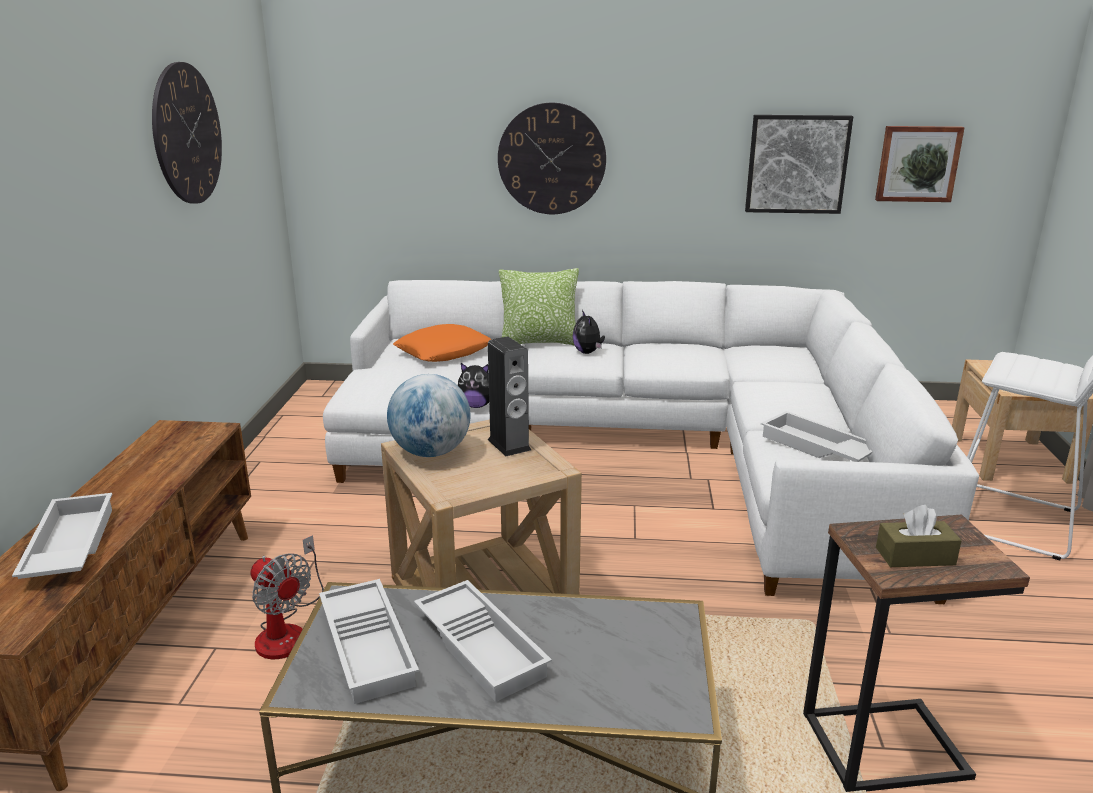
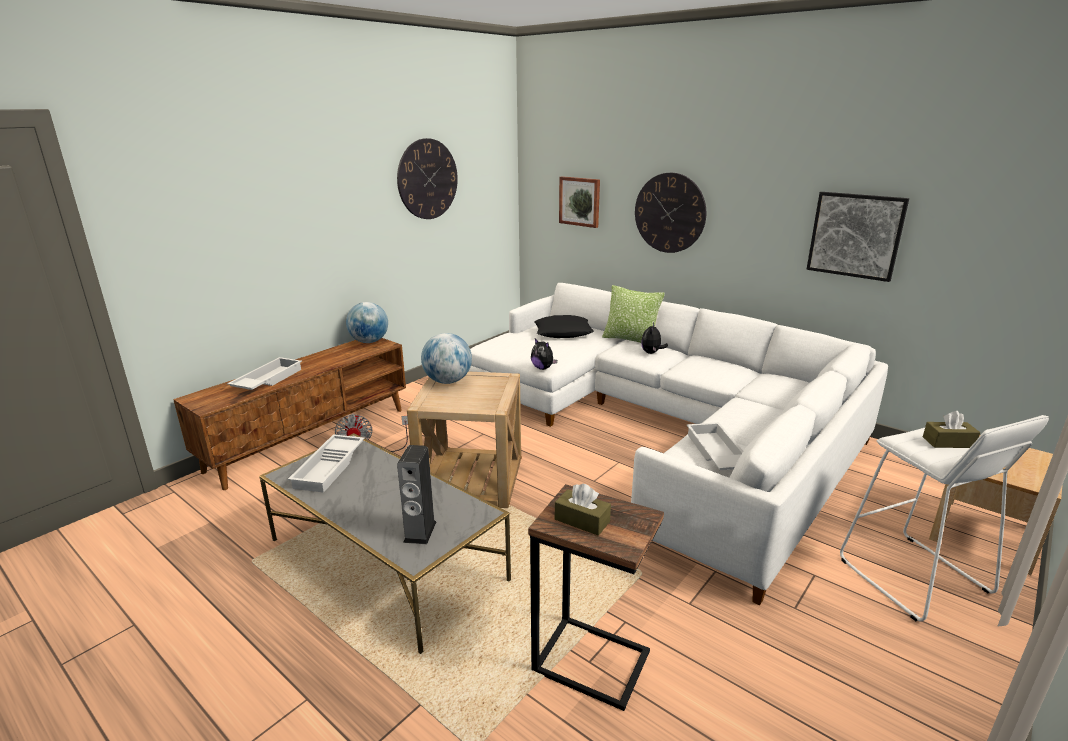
camera: 35 degrees right, 0 degrees up
orange pillow [393,324,491,362] -> black pillow [534,315,594,338]
white tray [414,580,552,702] -> none
speaker [488,337,531,456] -> speaker moved to [397,445,436,544]
picture [875,126,965,202] -> picture moved to [559,176,600,228]
none -> globe [346,302,388,343]
none -> brown tissue box [923,411,980,448]

